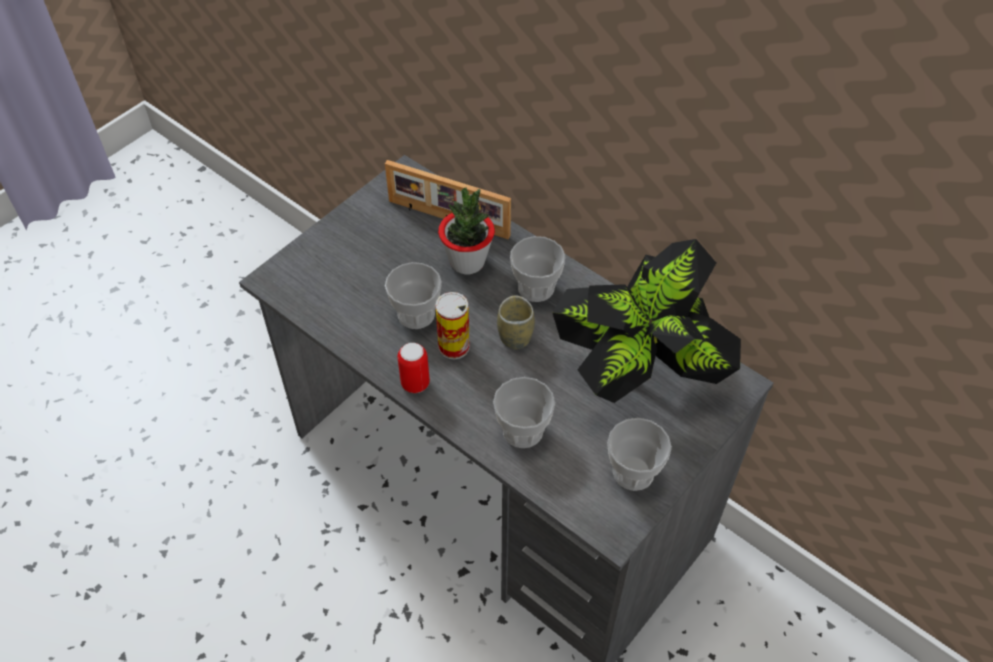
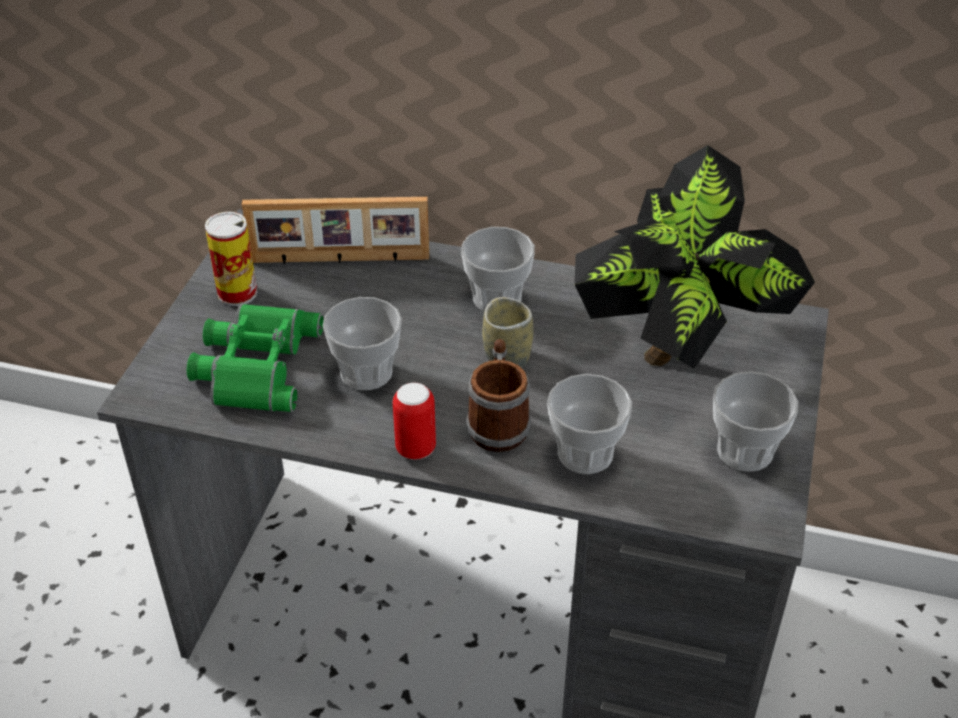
camera: 25 degrees left, 10 degrees down
can [435,292,470,360] -> can moved to [205,212,257,306]
potted plant [438,187,495,275] -> none
none -> green binoculars [187,304,324,412]
none -> mug [466,339,531,452]

